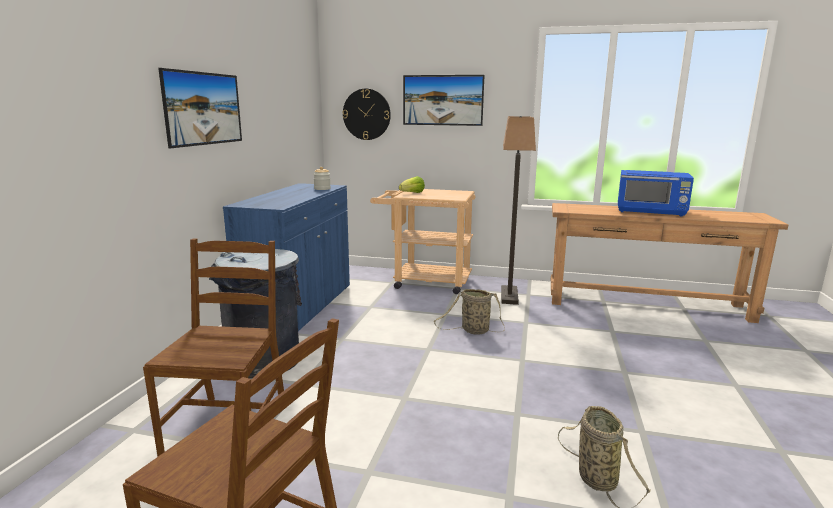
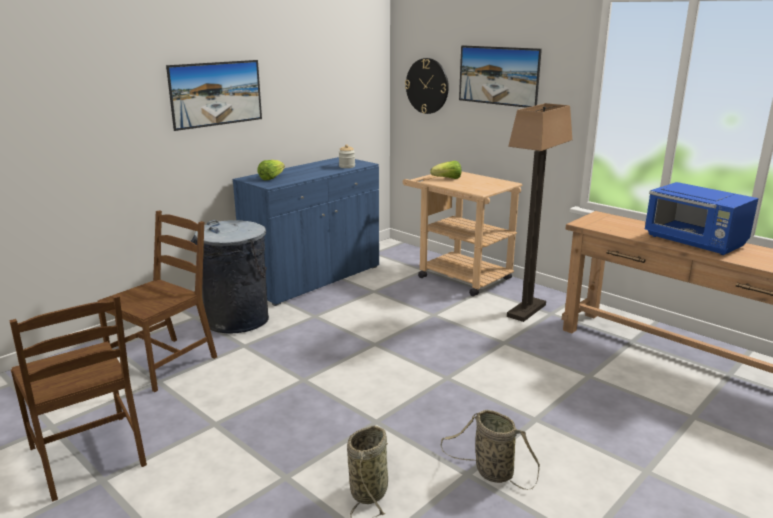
camera: 30 degrees right, 5 degrees up
basket [434,289,505,334] -> basket moved to [440,410,540,490]
none -> lettuce [257,160,285,180]

